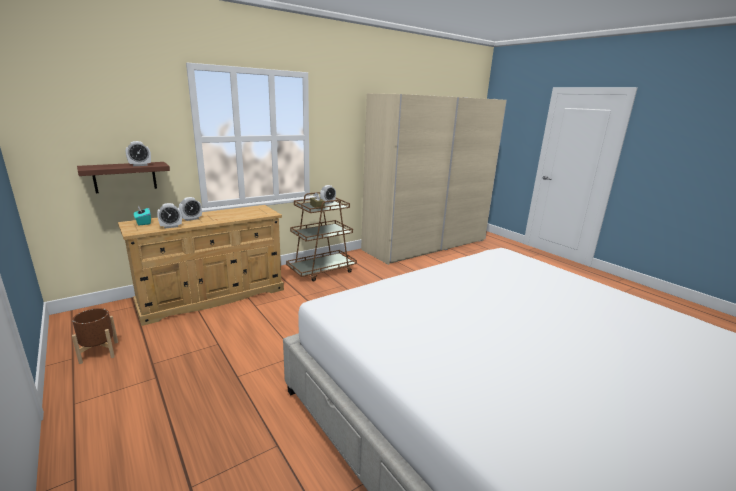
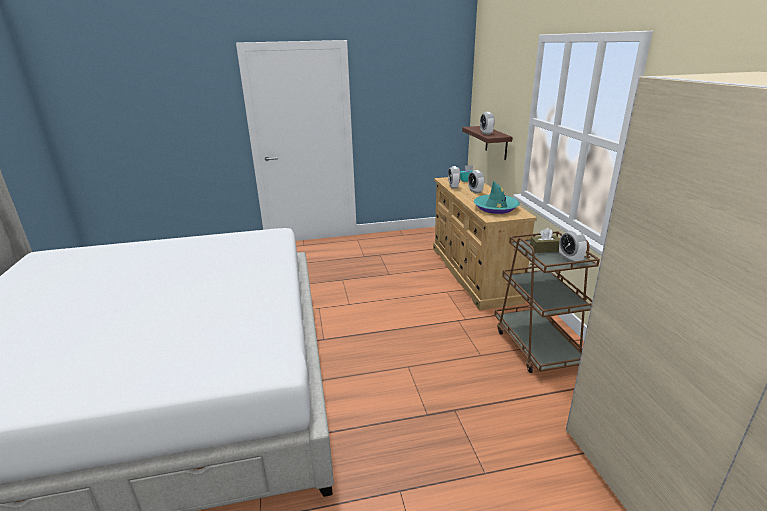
camera: 115 degrees right, 5 degrees up
brown planter [72,308,118,364] -> none
none -> turquoise hat [474,181,520,214]

